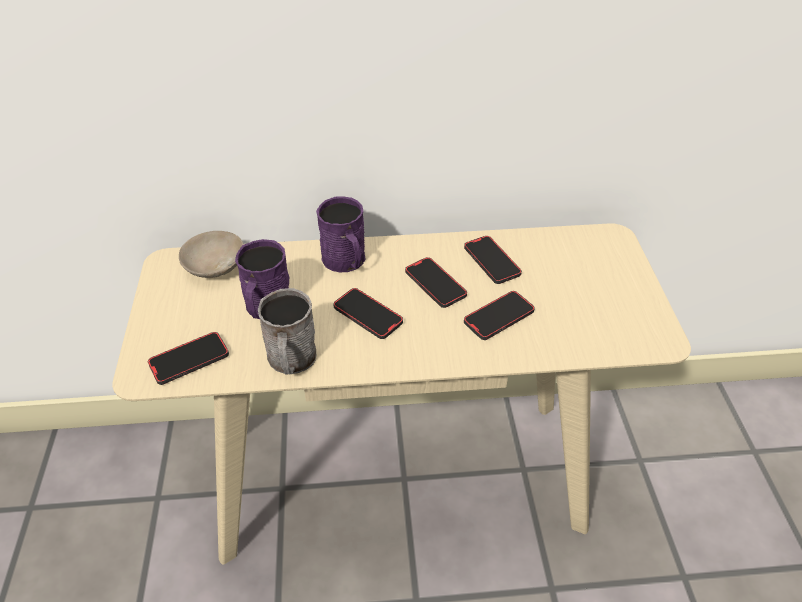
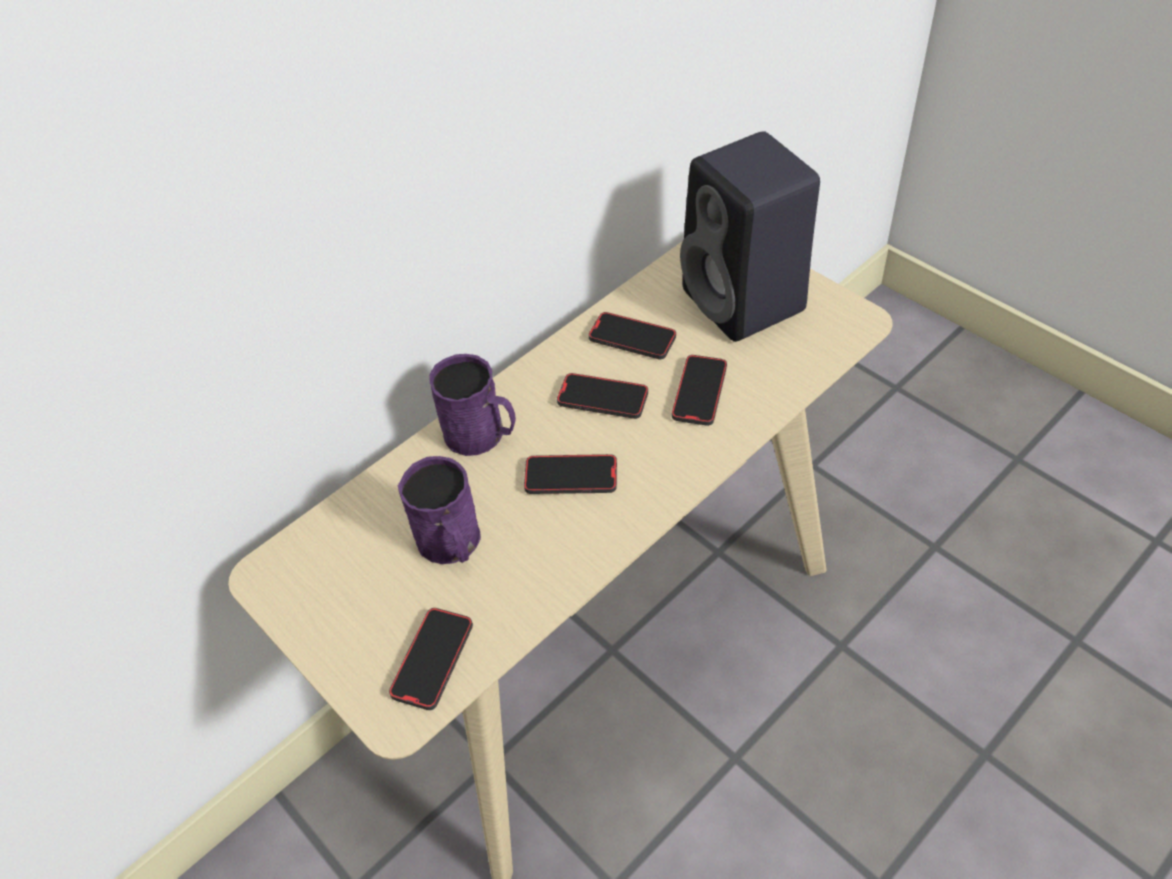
camera: 35 degrees left, 5 degrees up
beige bowl [179,231,244,278] -> none
grey mug [258,288,316,375] -> none
none -> black speaker [680,131,820,342]

